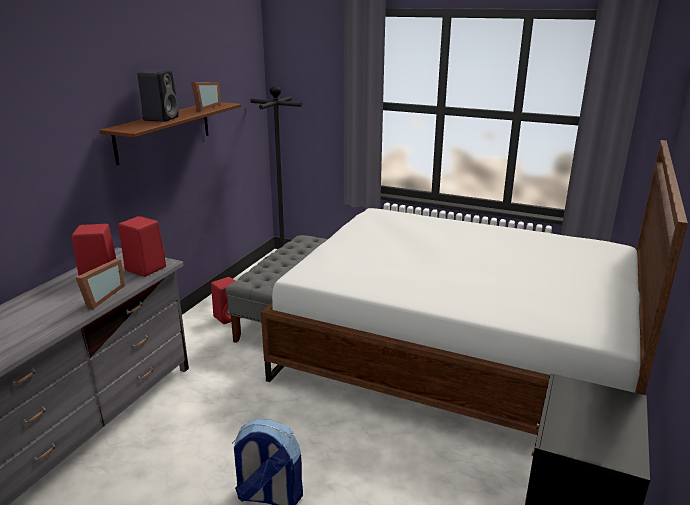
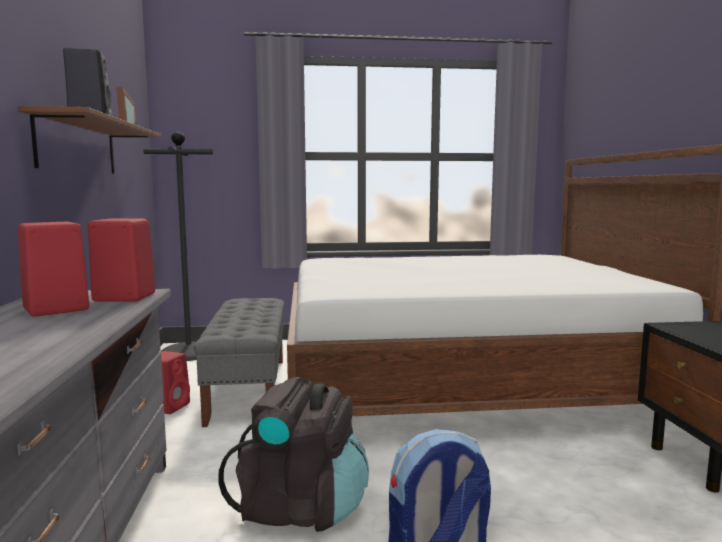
camera: 30 degrees left, 15 degrees down
picture frame [75,259,125,310] -> none
none -> black backpack [218,377,369,532]

